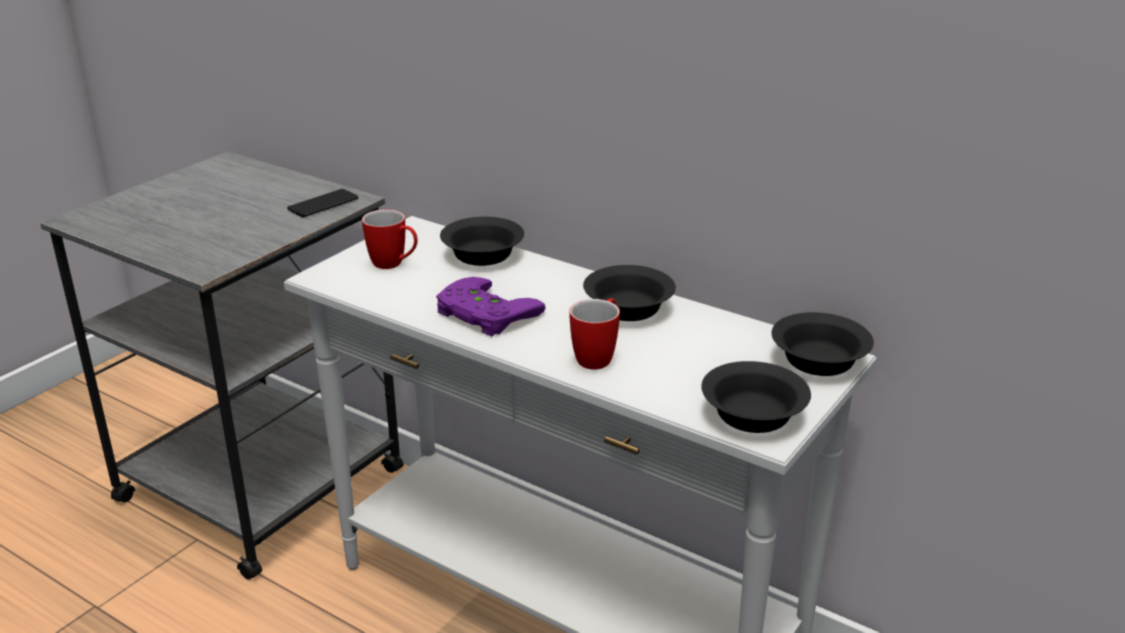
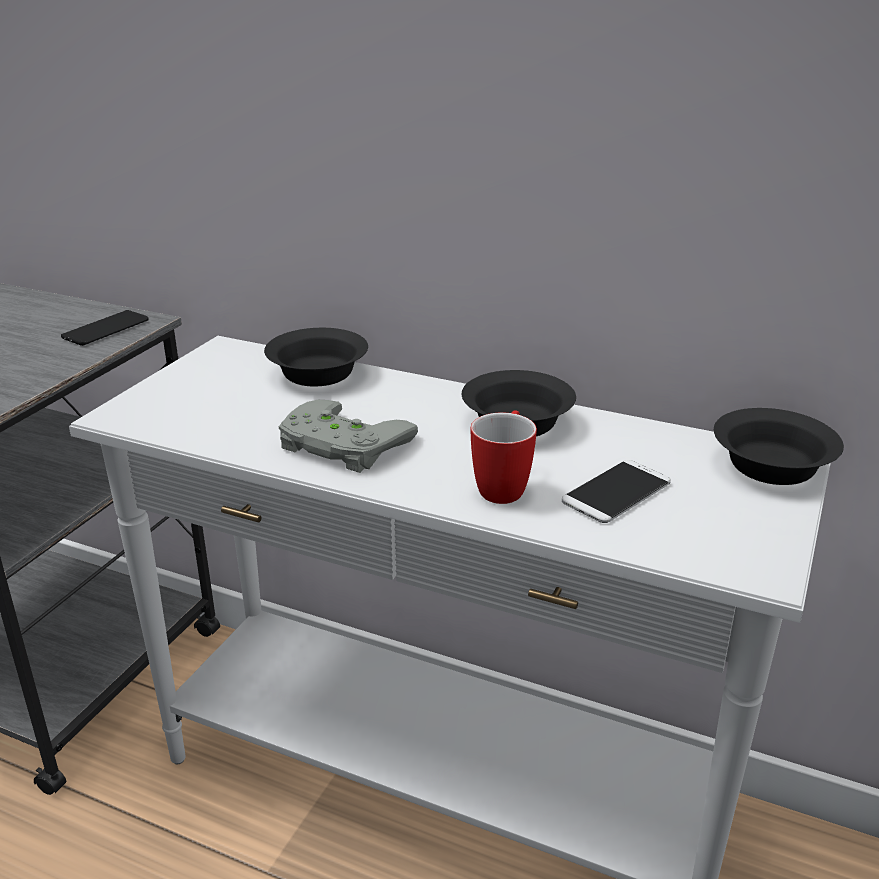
camera: 10 degrees left, 0 degrees up
mug [362,209,418,269] -> none
purple game controller [436,277,545,337] -> grey game controller [279,400,418,473]
black bowl [701,361,811,433] -> none
none -> phone [562,460,671,523]

